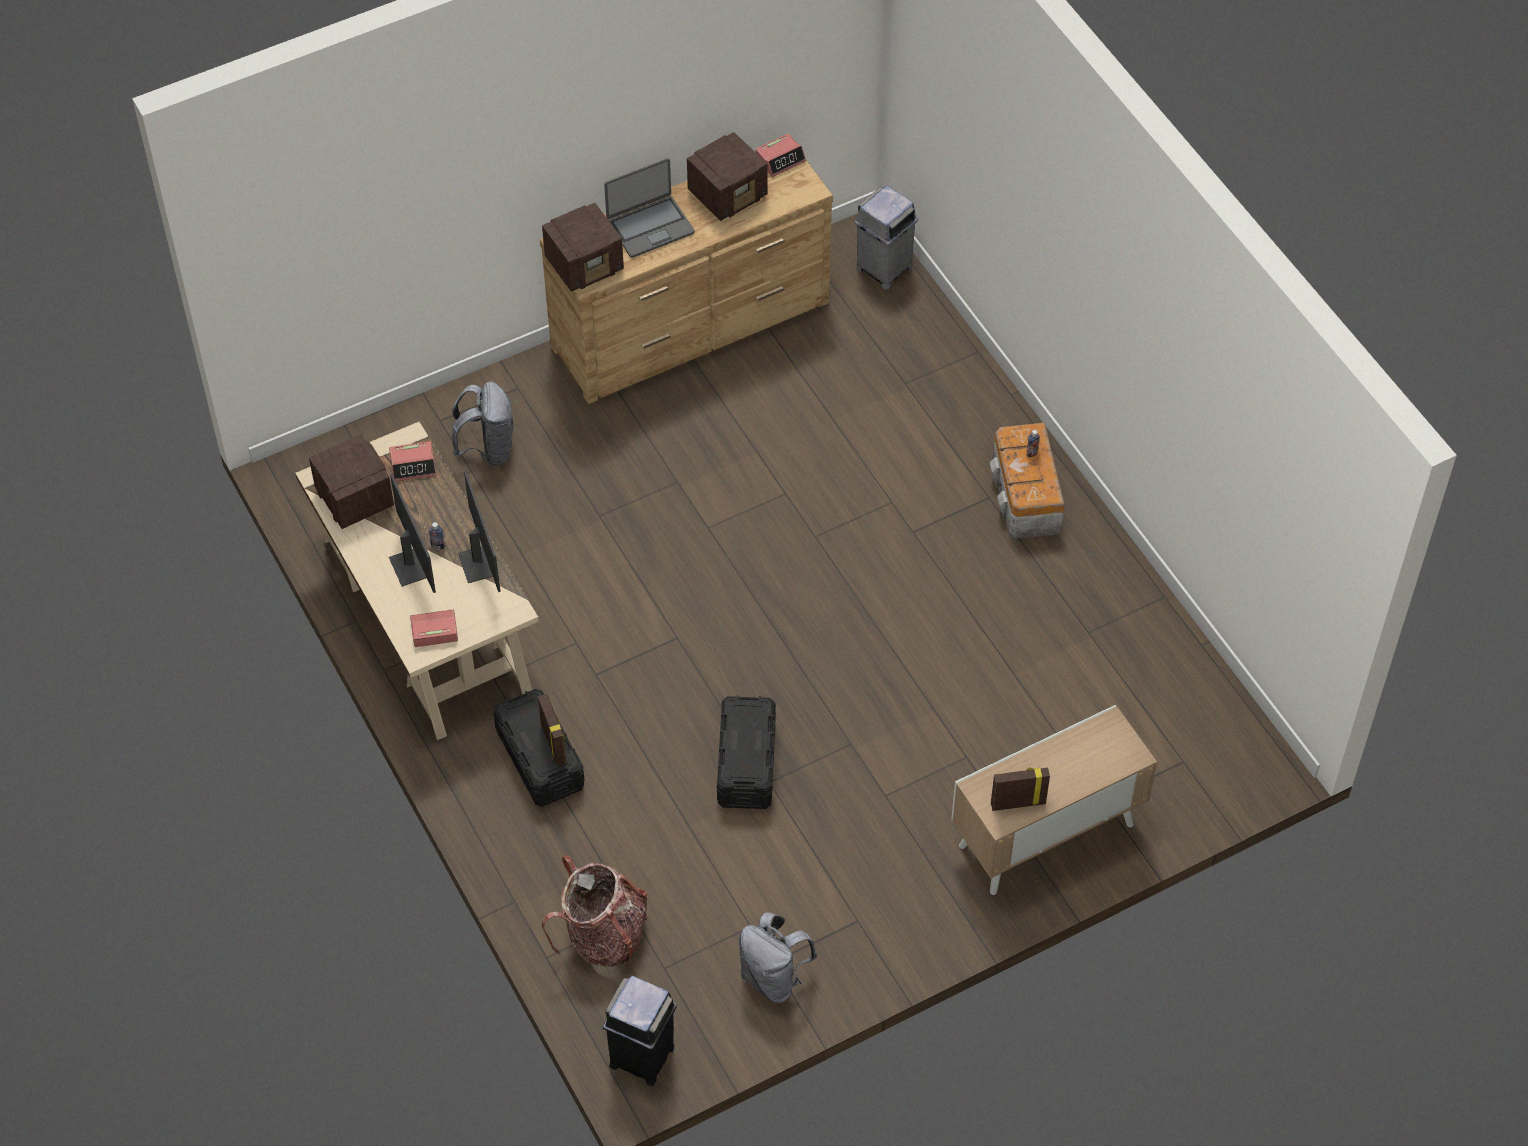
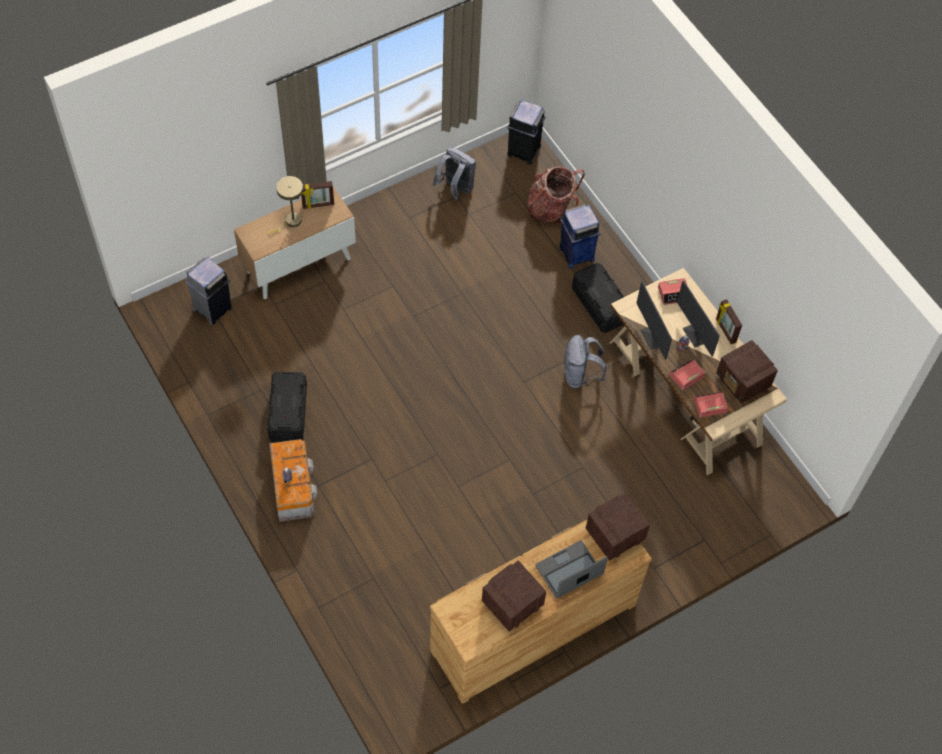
camera: 175 degrees right, 5 degrees up
grey backpack [452,381,513,466] -> grey backpack moved to [563,335,606,389]
picture frame [538,694,566,766] -> picture frame moved to [716,299,742,344]
black storage box [717,695,776,809] -> black storage box moved to [267,371,307,443]
alarm clock [755,134,806,177] -> alarm clock moved to [668,359,705,390]
grey trash can [854,185,918,290] -> grey trash can moved to [185,257,232,325]
none -> beige table lamp [269,176,303,234]
none -> blue trash can [560,204,600,268]

